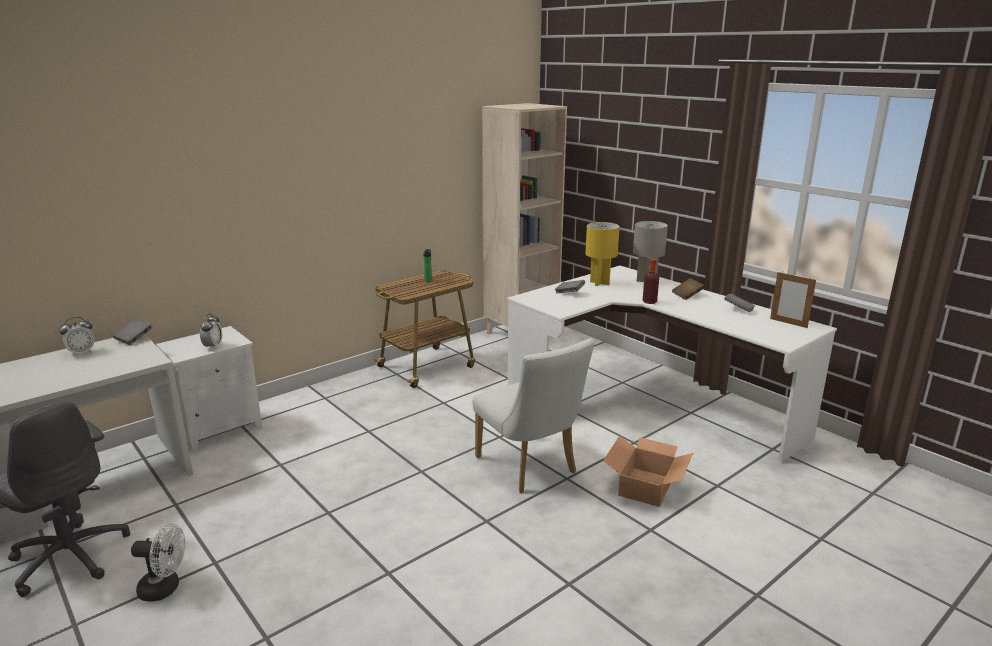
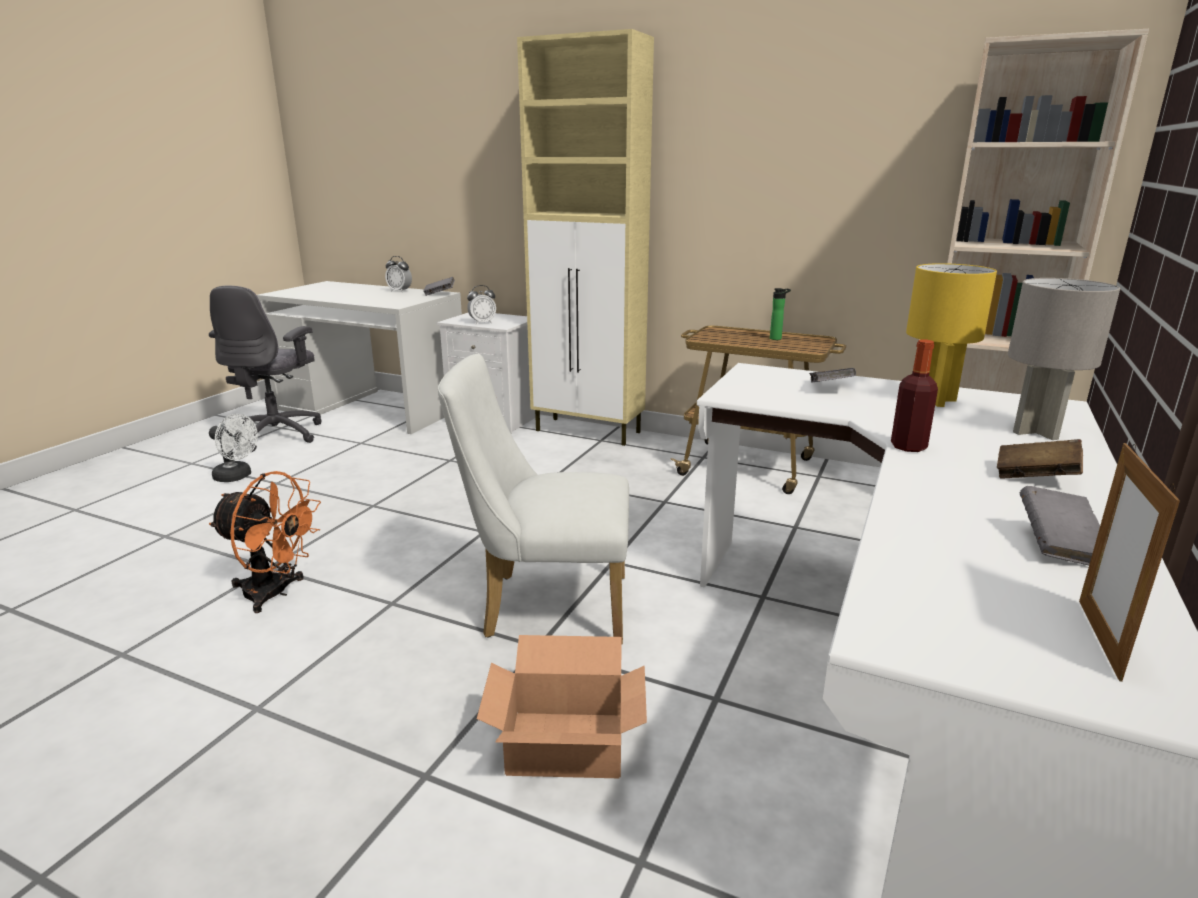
camera: 65 degrees right, 0 degrees up
white fan [131,524,185,602] -> white fan turned 45 degrees counterclockwise [209,414,258,482]
white chair [472,338,595,493] -> white chair turned 60 degrees clockwise [438,354,629,644]
none -> orange fan [209,471,321,613]
none -> beige cabinet [517,29,654,446]

